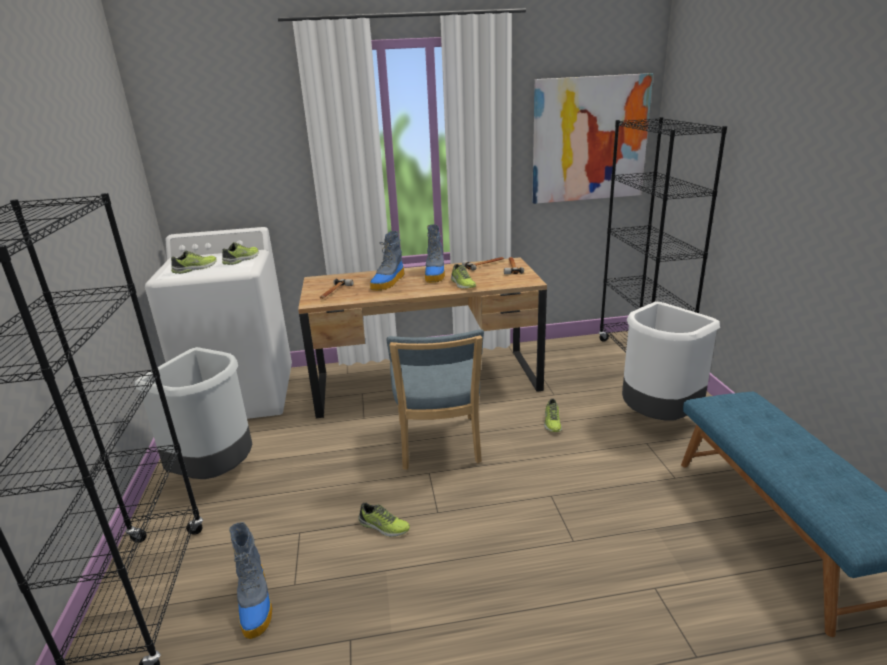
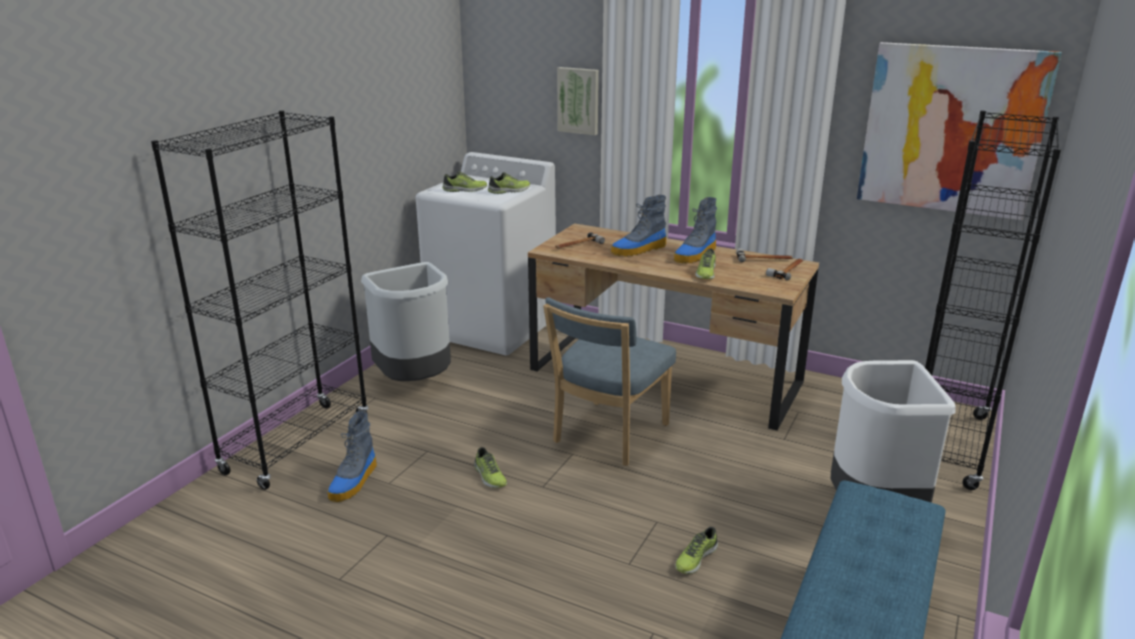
camera: 35 degrees right, 0 degrees up
shoe [544,399,562,432] -> shoe moved to [675,527,718,574]
none -> picture [557,67,599,135]

